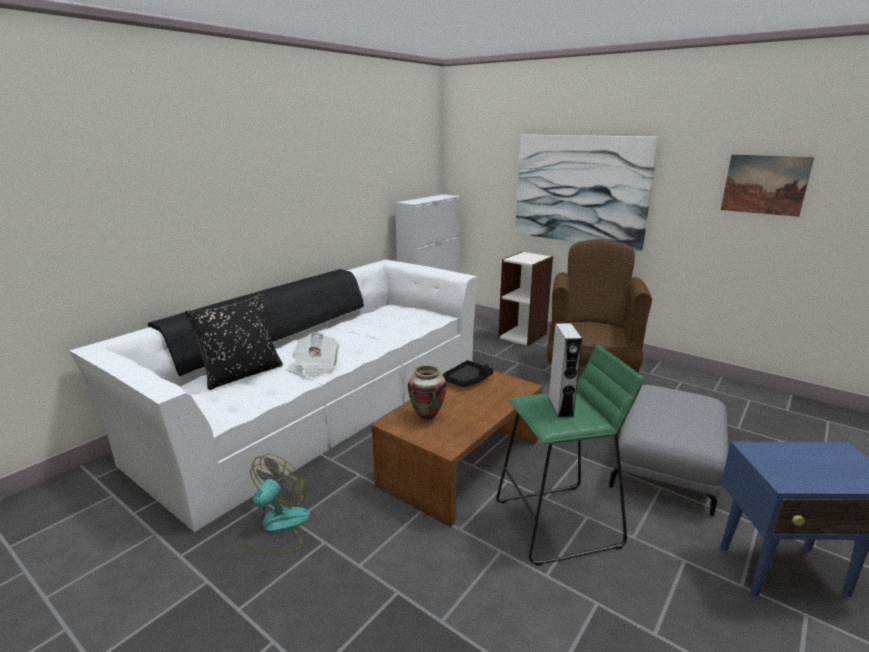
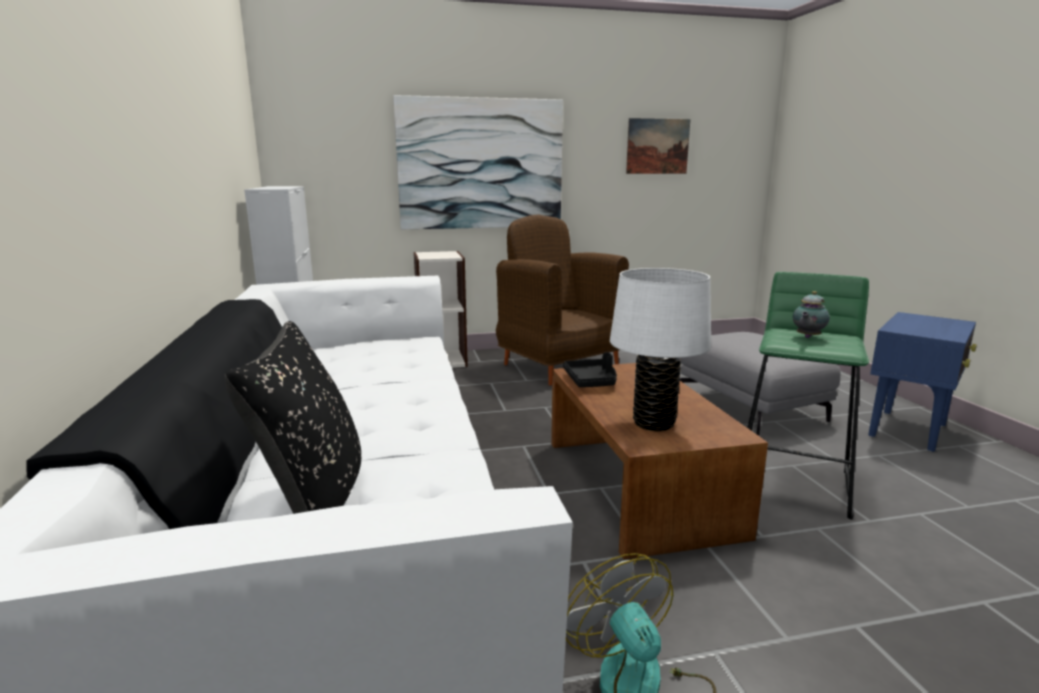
camera: 50 degrees left, 5 degrees down
newspaper [292,332,340,378] -> none
vase [408,365,446,421] -> white table lamp [610,268,711,431]
grey speaker [548,323,582,418] -> teapot [793,291,830,338]

